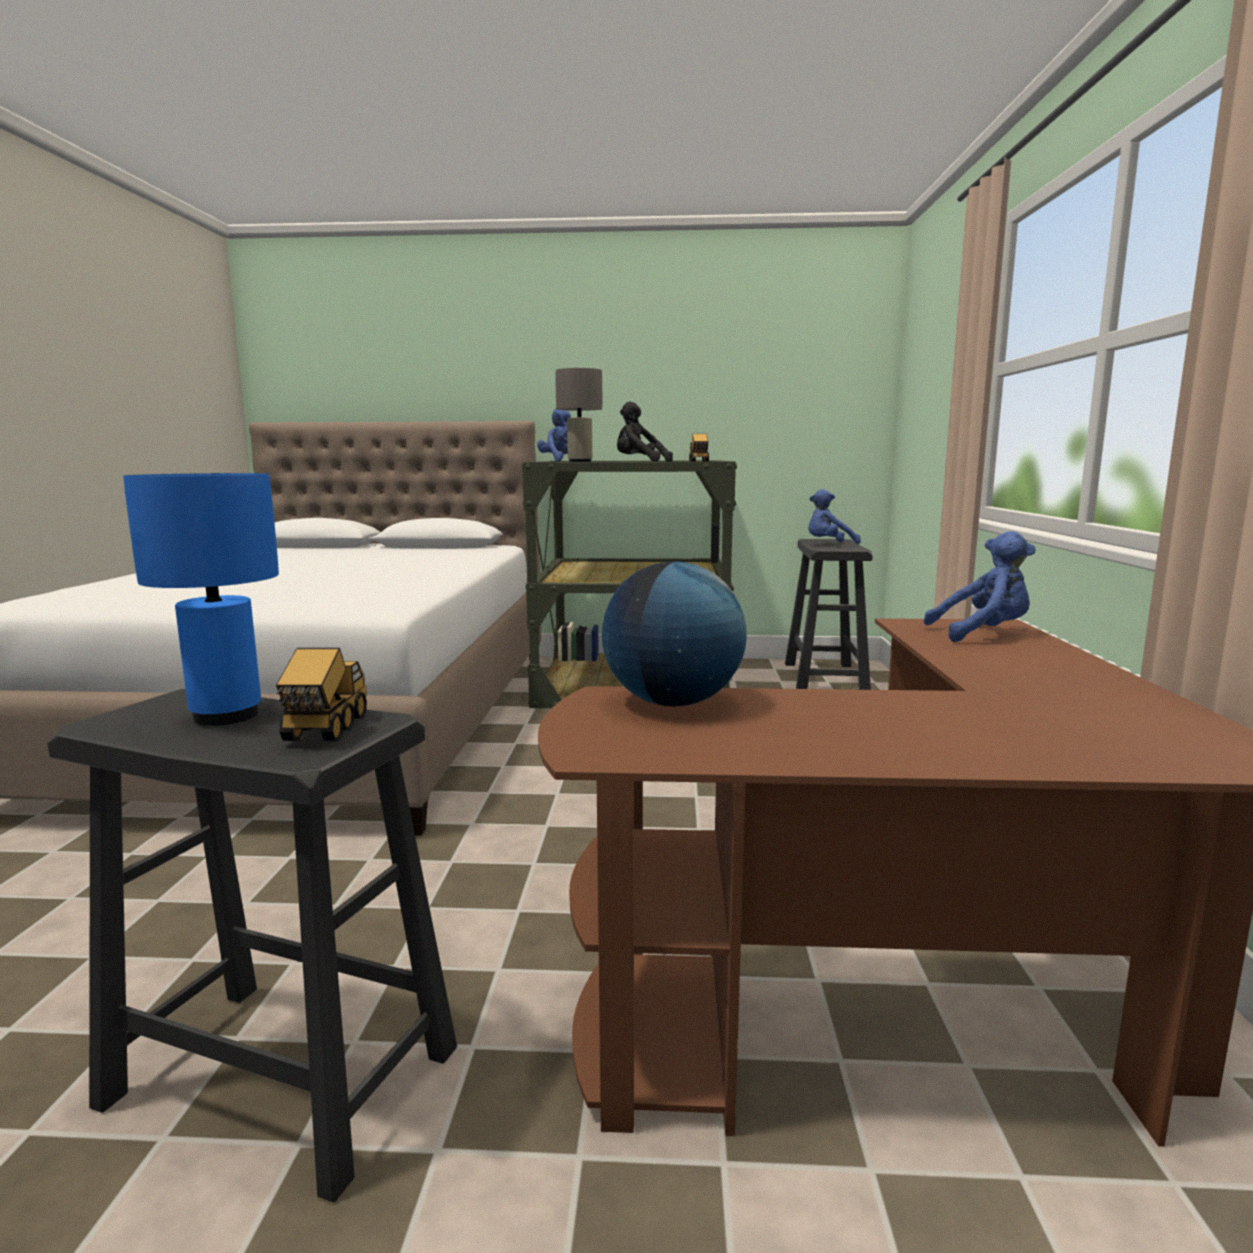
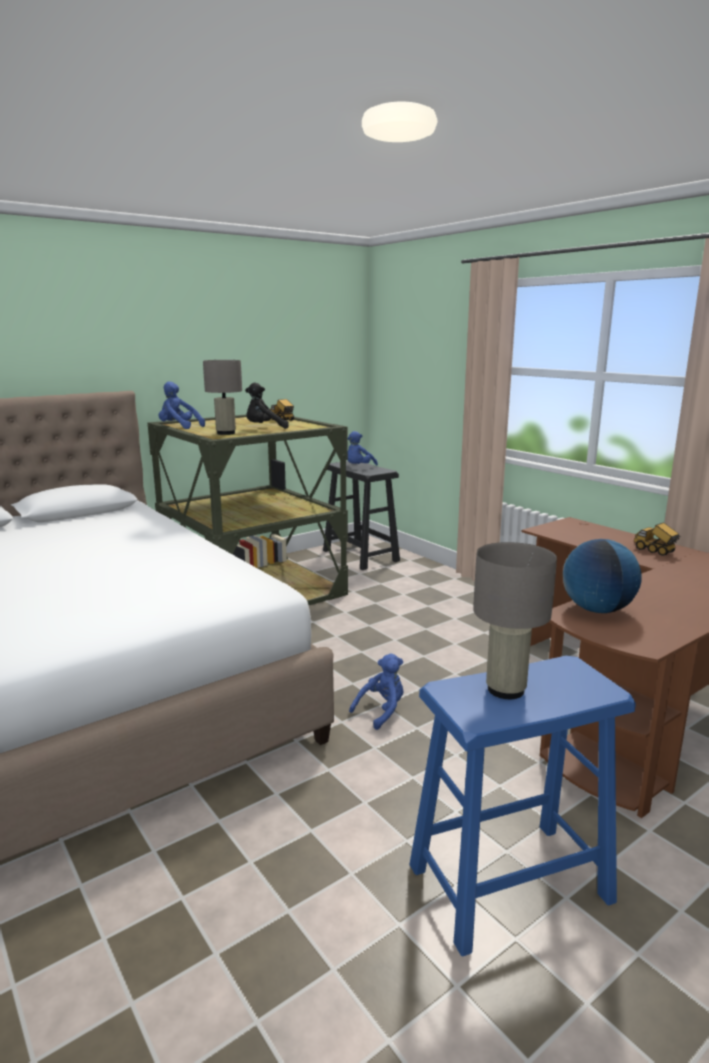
camera: 40 degrees left, 5 degrees up
black stool [48,689,457,1202] -> blue stool [409,656,636,956]
blue table lamp [123,473,279,726] -> grey table lamp [473,542,557,699]
toy truck [276,648,367,741] -> toy truck moved to [634,522,681,556]
blue plush toy [924,531,1036,642] -> blue plush toy moved to [349,653,403,730]

